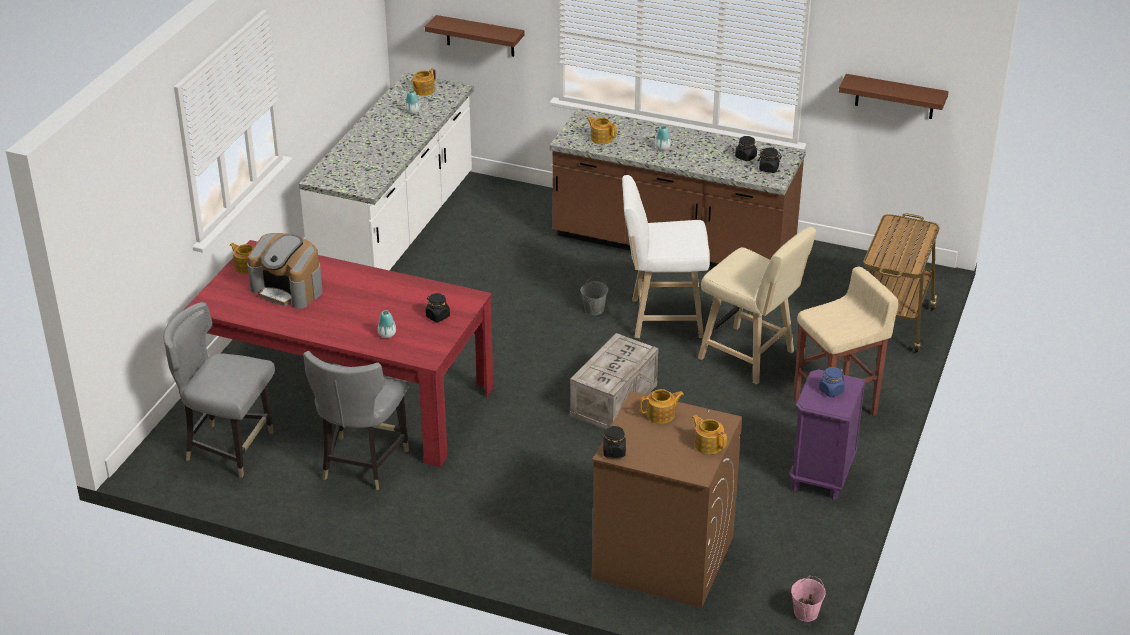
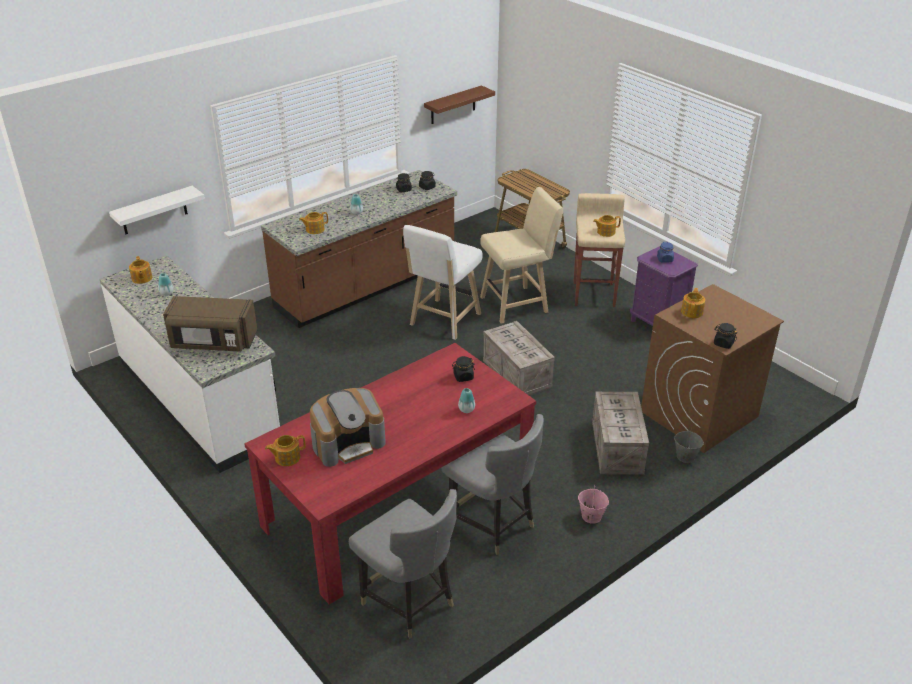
camera: 60 degrees left, 0 degrees up
grey chair [164,302,275,478] -> grey chair turned 90 degrees counterclockwise [349,489,457,639]
brown shelf [425,15,525,57] -> white shelf [109,186,205,234]
grey bucket [581,276,608,315] -> grey bucket moved to [674,426,704,463]
teapot [692,415,727,454] -> teapot moved to [593,215,621,237]
pink bucket [791,576,826,622] -> pink bucket moved to [578,484,609,524]
none -> brown microwave [163,296,257,352]
none -> crate [592,391,649,475]

